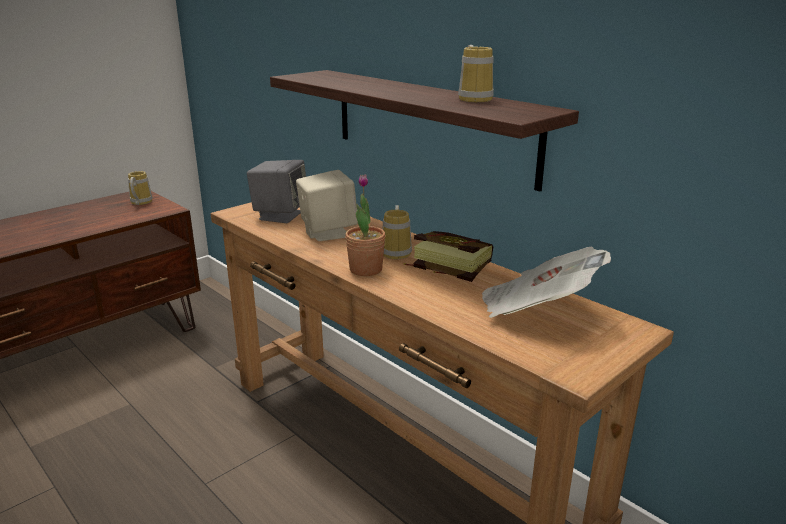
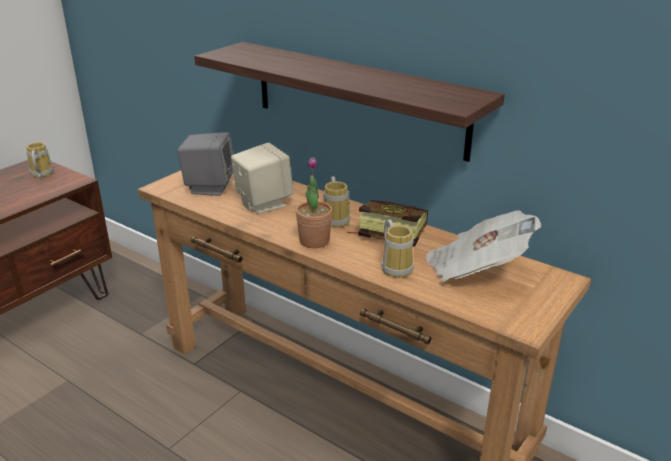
camera: 10 degrees left, 5 degrees up
mug [458,45,494,102] -> mug moved to [381,219,414,278]

